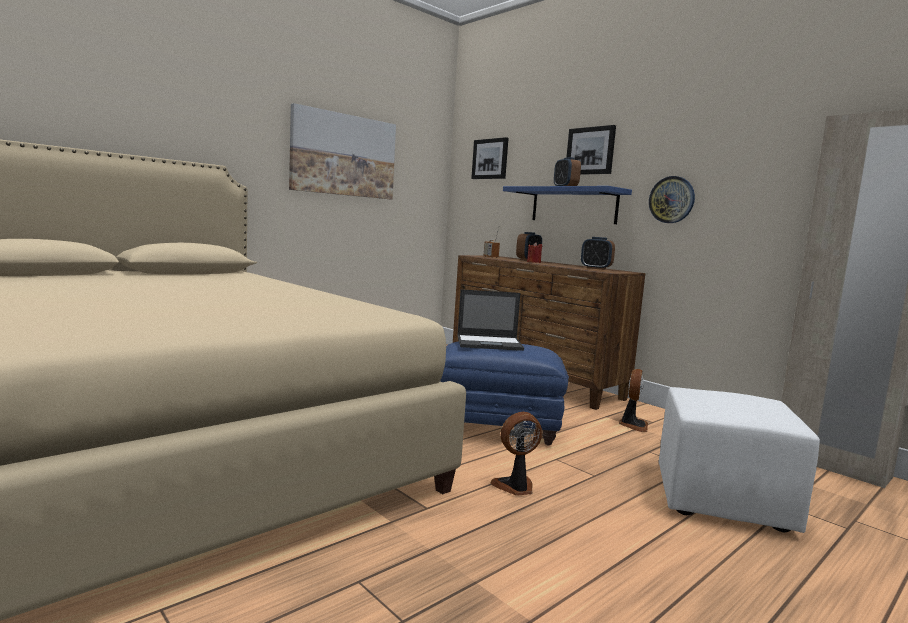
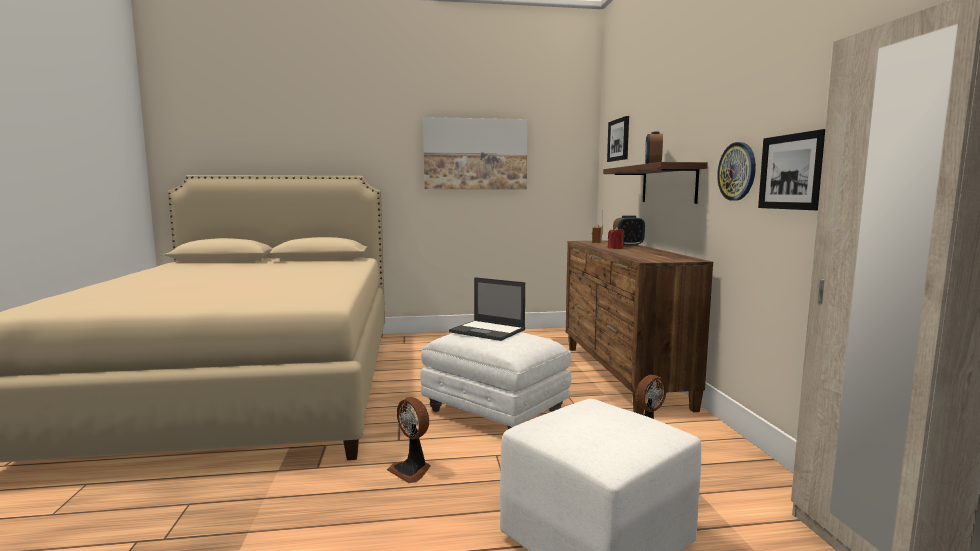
camera: 35 degrees right, 0 degrees up
blue ottoman [440,341,569,446] -> white ottoman [420,332,572,429]
fan [491,412,542,496] -> fan turned 150 degrees counterclockwise [387,397,431,483]
blue shelf [503,186,632,224] -> brown shelf [603,162,708,204]
picture [566,125,616,175] -> picture moved to [758,129,825,210]
alarm clock [581,237,615,270] -> none

